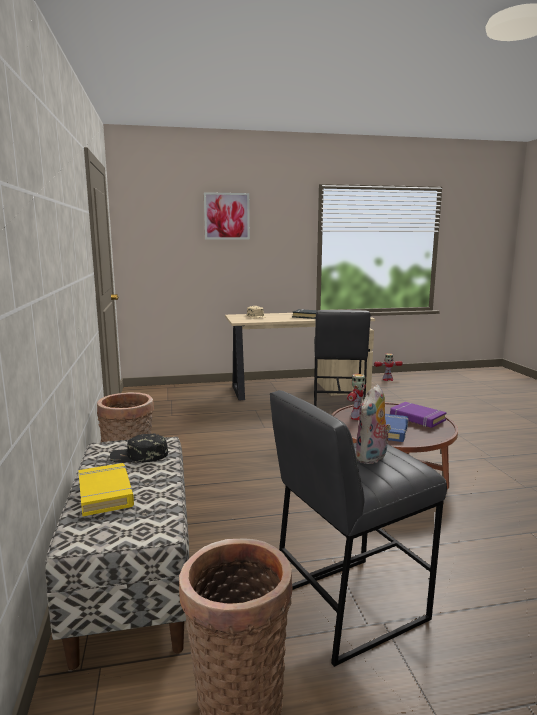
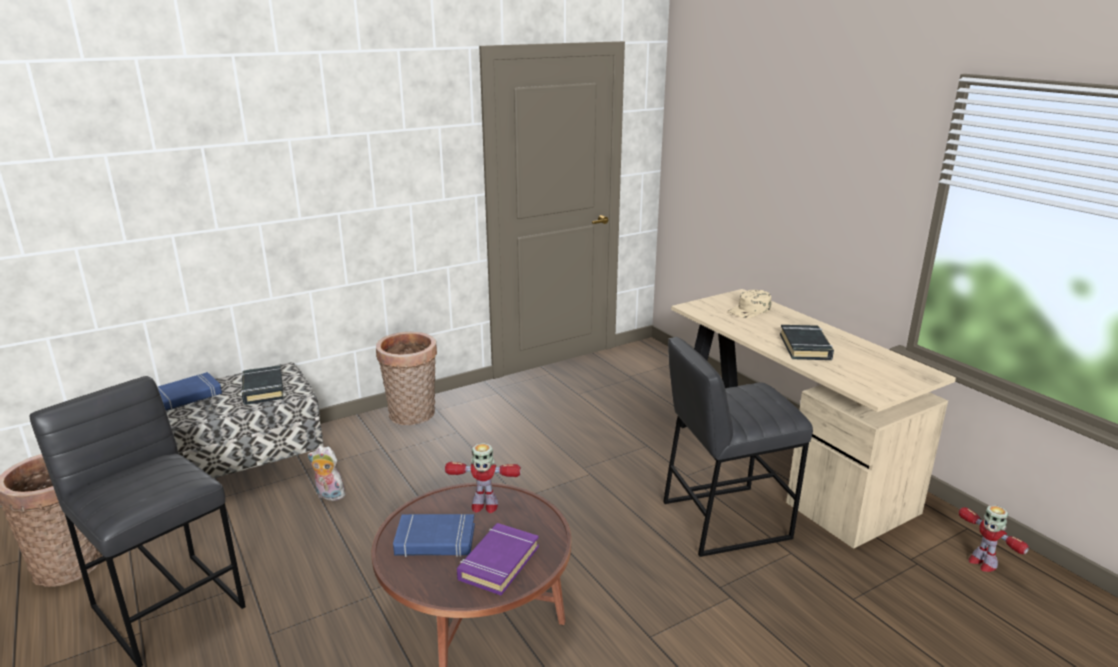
camera: 70 degrees right, 10 degrees up
yellow book [78,463,134,517] -> blue book [157,372,222,411]
black cap [110,434,168,463] -> black book [241,365,284,405]
picture [204,192,250,240] -> none
plush toy [356,384,391,464] -> plush toy moved to [308,446,347,501]

